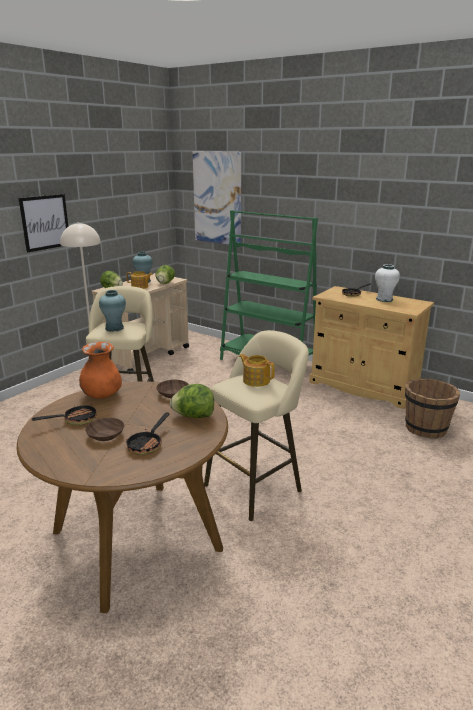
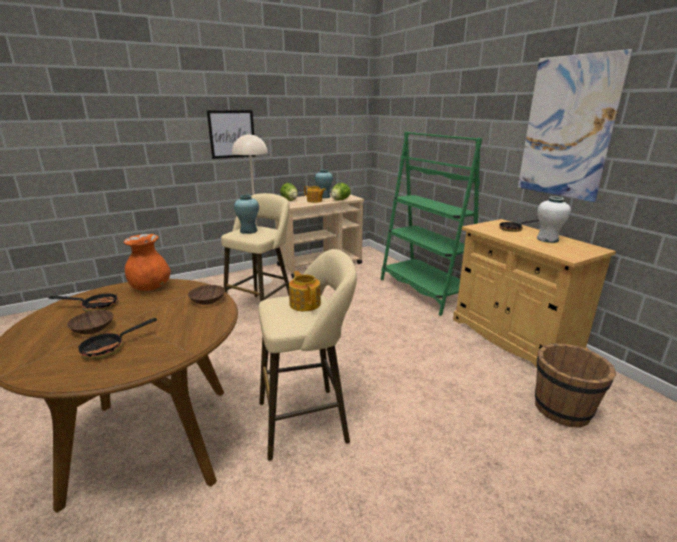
camera: 25 degrees right, 0 degrees up
lettuce [170,384,214,418] -> none
picture [193,151,241,245] -> picture moved to [518,49,633,202]

